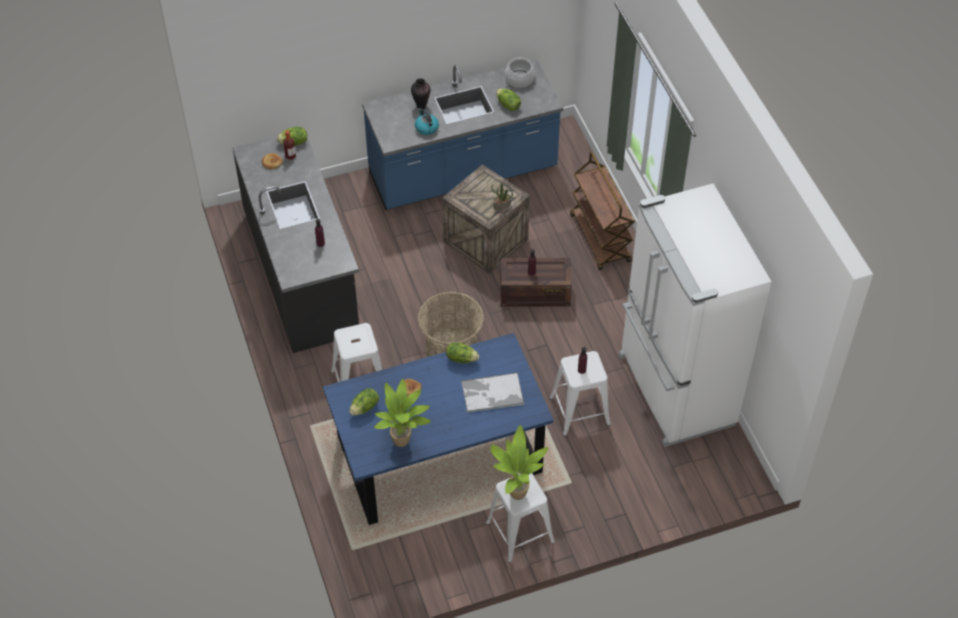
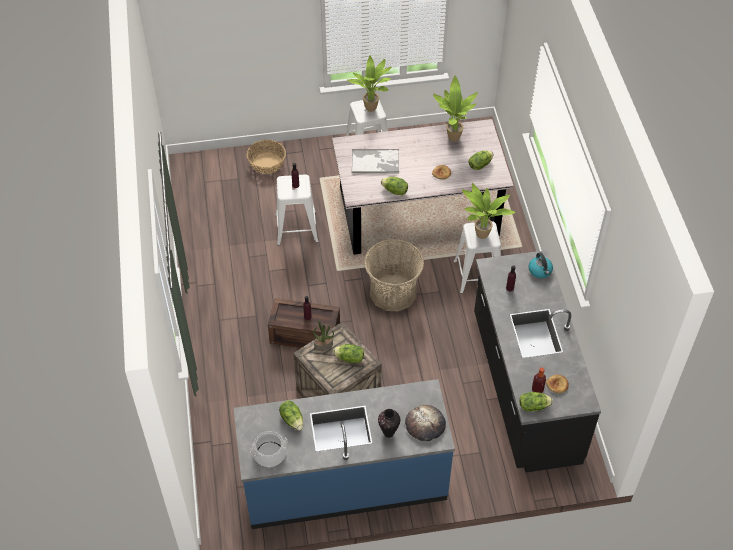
camera: 170 degrees left, 0 degrees up
blue dining table [323,333,554,525] -> grey dining table [332,119,514,255]
kettle [415,109,439,135] -> kettle moved to [529,252,553,278]
brown cart [570,152,635,271] -> none
white fridge [619,184,772,447] -> none
none -> basket [247,140,286,174]
none -> lettuce [333,344,364,363]
none -> bread [405,405,446,441]
none -> potted plant [462,183,515,239]

